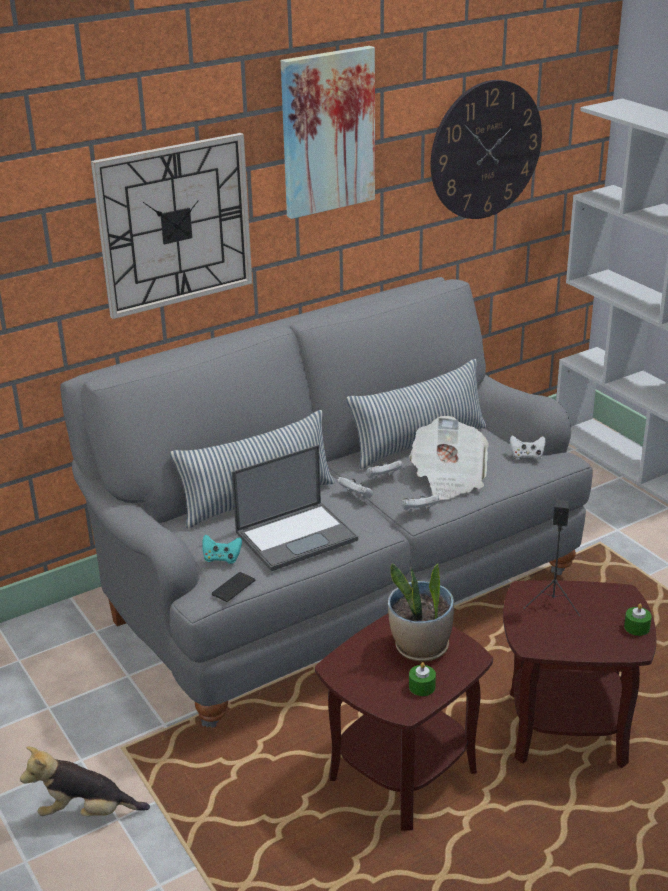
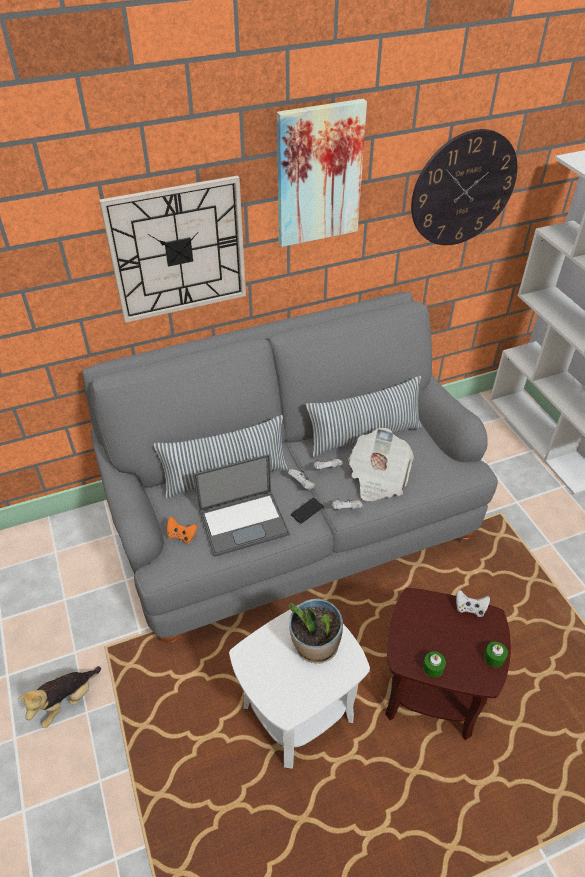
camera: 10 degrees right, 15 degrees up
plush toy [20,747,150,817] -> plush toy turned 60 degrees counterclockwise [18,666,101,728]
turquoise game controller [202,534,242,564] -> orange game controller [167,516,197,543]
phone [212,572,255,602] -> phone moved to [291,498,324,524]
brown side table [315,614,493,831] -> white side table [229,605,370,769]
green candle [409,662,436,696] -> green candle moved to [423,651,446,677]
white game controller [510,436,546,460] -> white game controller moved to [456,589,490,617]
black speaker [523,500,580,616] -> none

